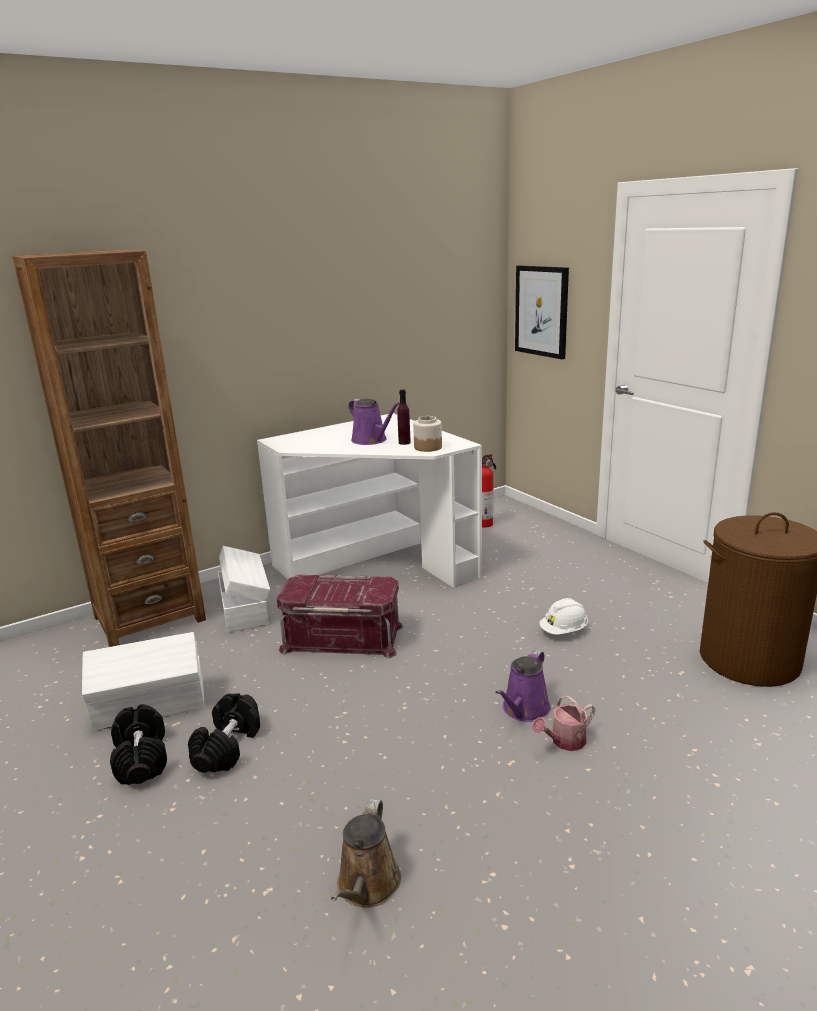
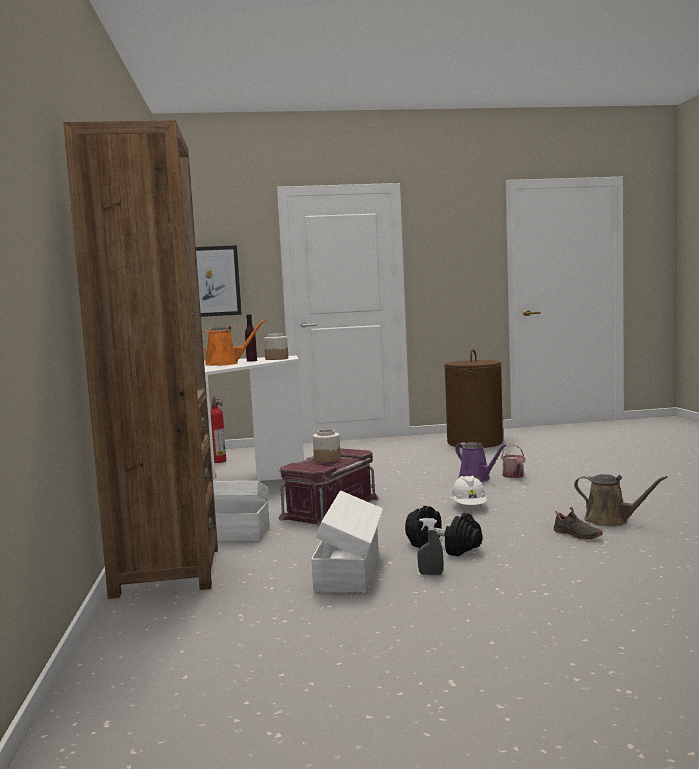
camera: 65 degrees left, 15 degrees down
black dumbbell [110,704,167,785] -> grey spray bottle [417,518,443,575]
purple watering can [349,399,400,445] -> orange watering can [202,319,266,366]
white hard hat [539,598,588,635] -> white hard hat moved to [450,476,487,505]
none -> jar [313,429,341,463]
none -> black shoe [554,507,603,540]

